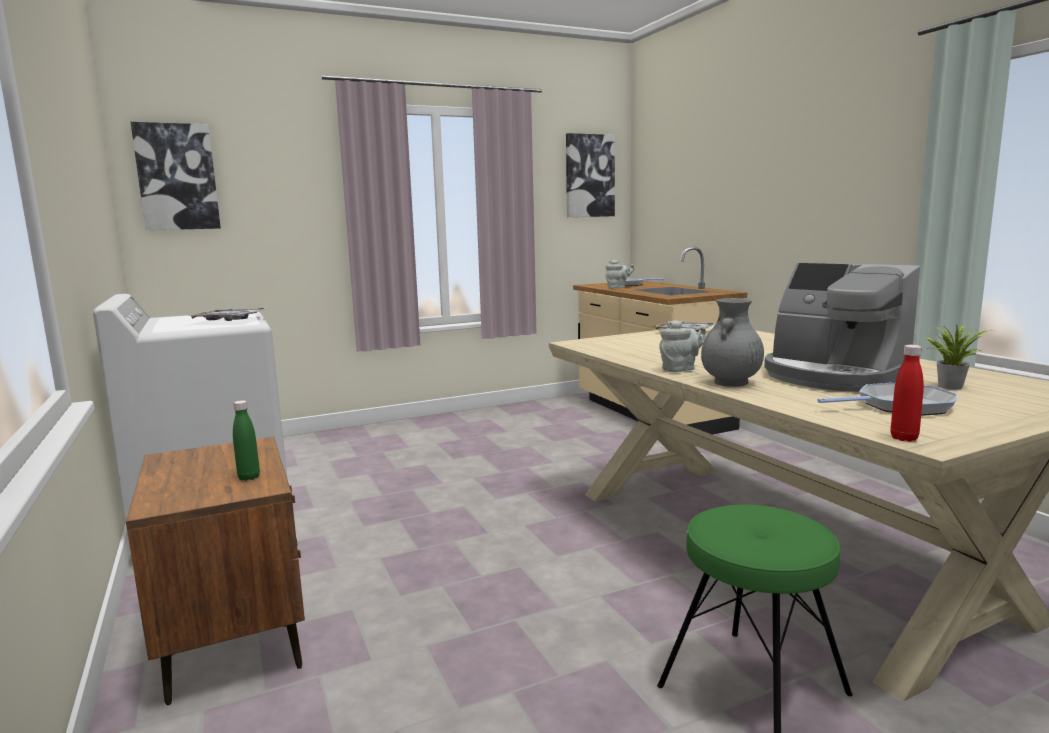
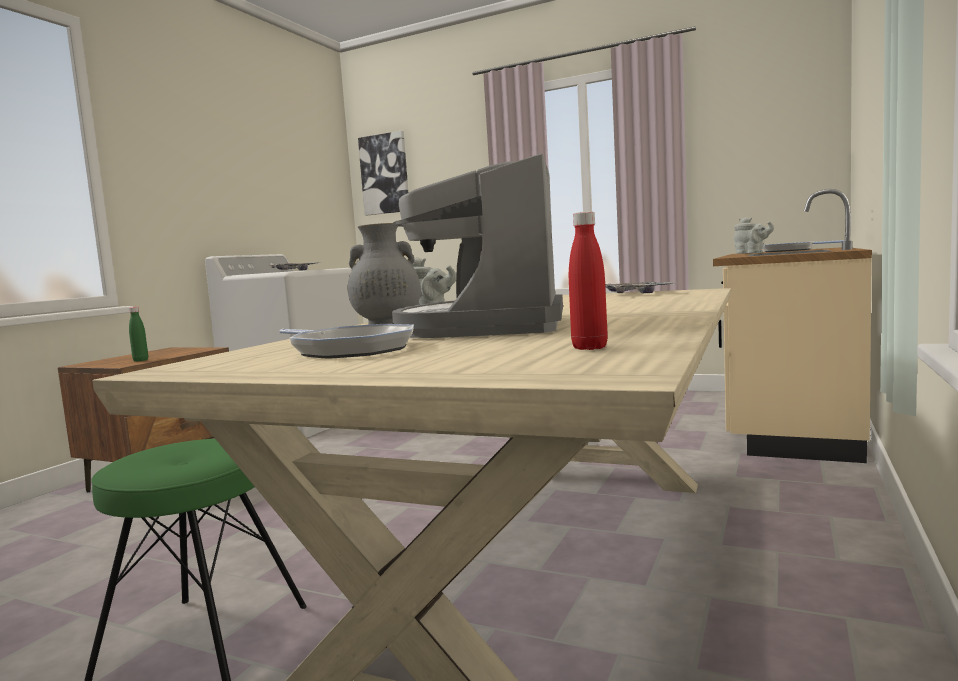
camera: 50 degrees right, 5 degrees down
picture [566,133,615,217] -> none
red bottle [890,345,924,442] -> red bottle moved to [569,212,608,350]
potted plant [924,324,993,389] -> none

